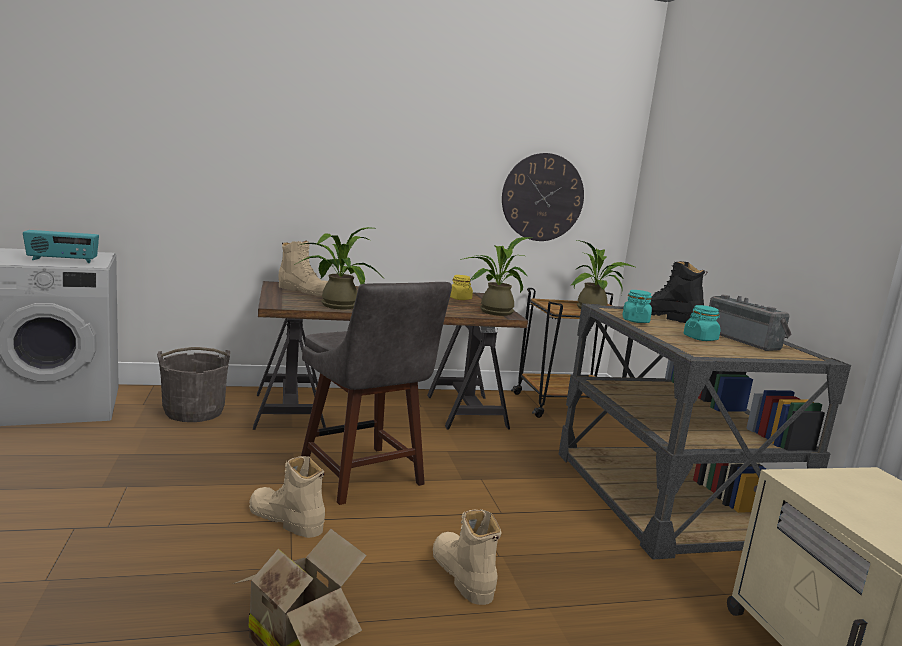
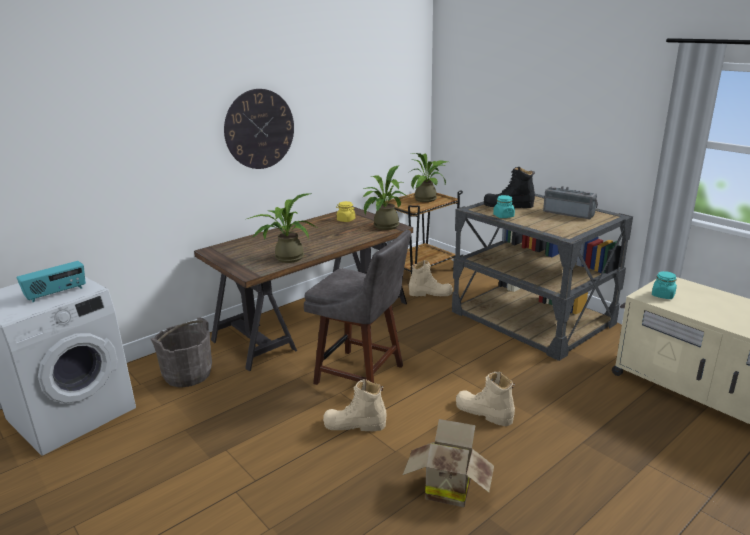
camera: 25 degrees left, 10 degrees up
beige boot [278,241,328,296] -> beige boot moved to [409,260,453,297]
wall clock [502,153,584,241] -> wall clock moved to [224,89,294,169]
turquoise jar [684,305,721,341] -> turquoise jar moved to [652,271,677,299]

